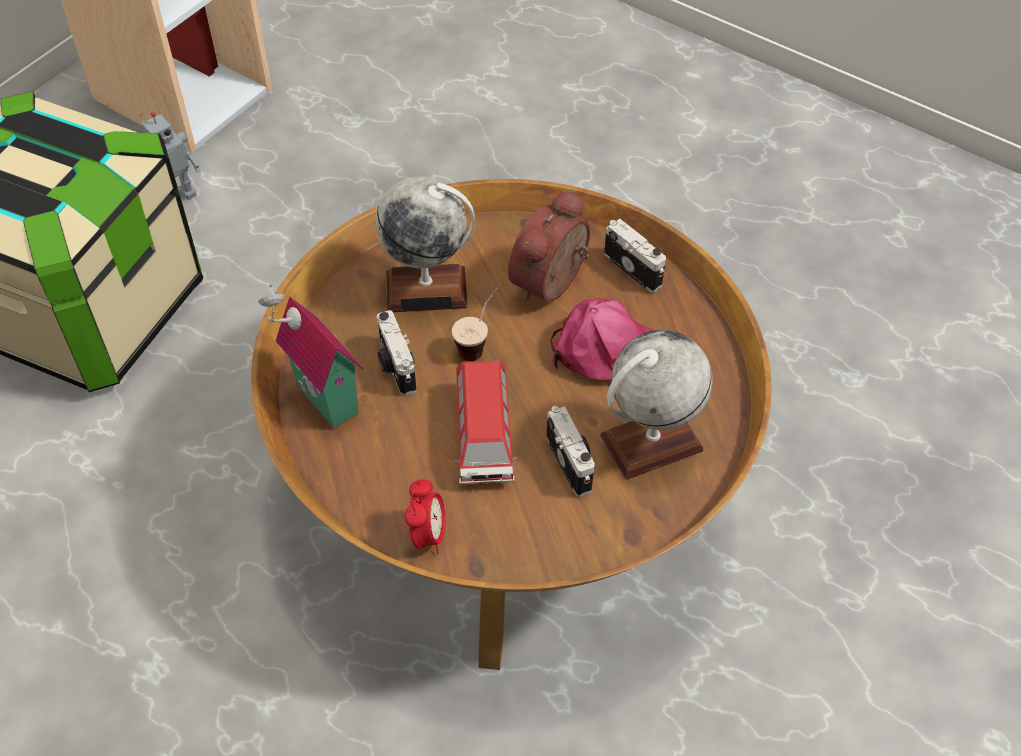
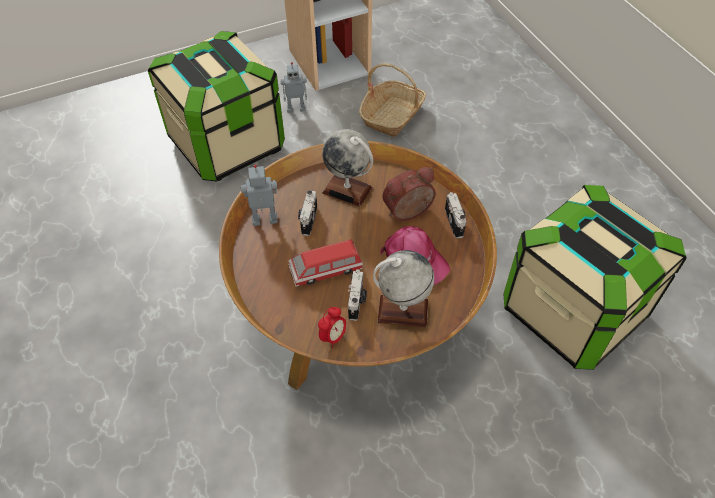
camera: 30 degrees right, 0 degrees up
toy house [258,284,363,428] -> toy robot [241,164,278,226]
alarm clock [405,479,445,554] -> alarm clock moved to [318,307,346,348]
cup [452,285,500,361] -> none
toy car [454,361,517,485] -> toy car turned 45 degrees clockwise [288,239,363,287]
none -> basket [359,63,426,137]
none -> storage box [503,185,686,370]

